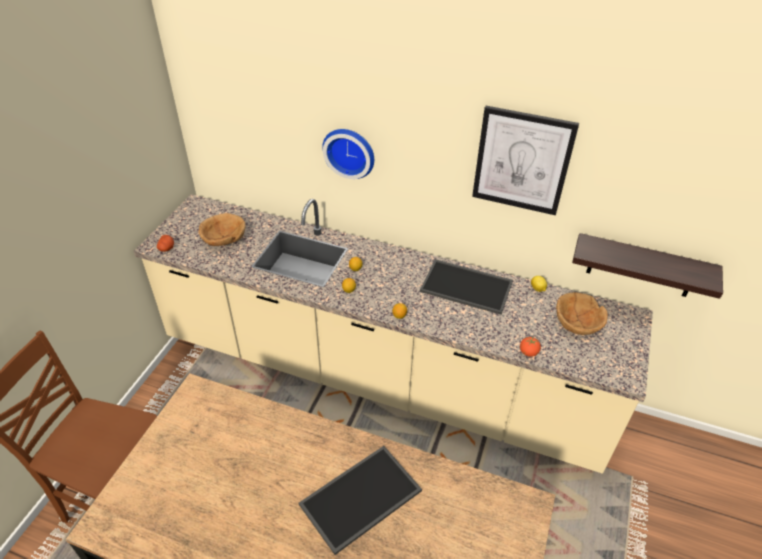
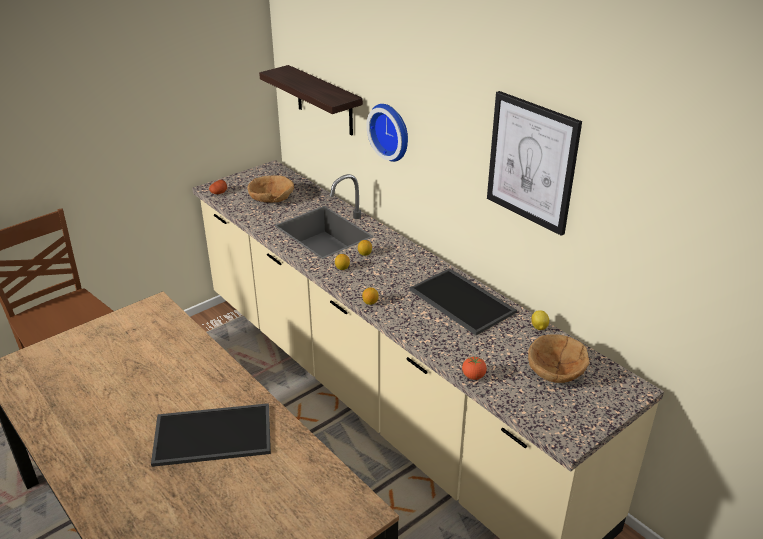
camera: 30 degrees right, 10 degrees down
shelf [572,233,723,299] -> shelf moved to [259,65,363,135]

